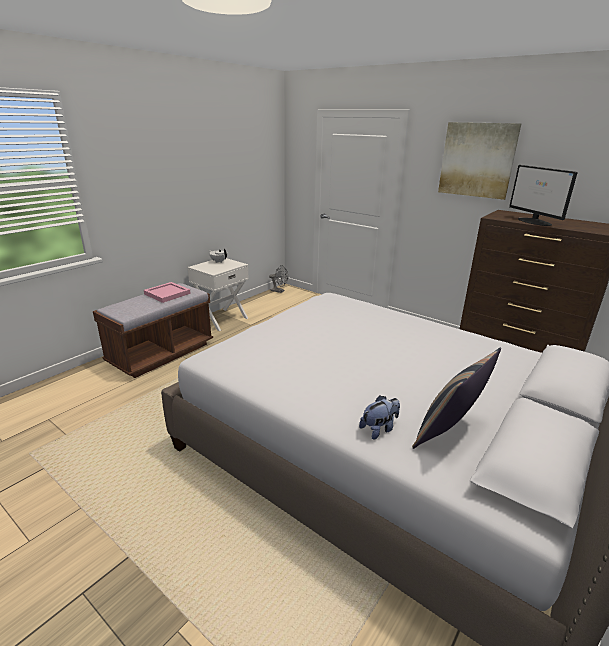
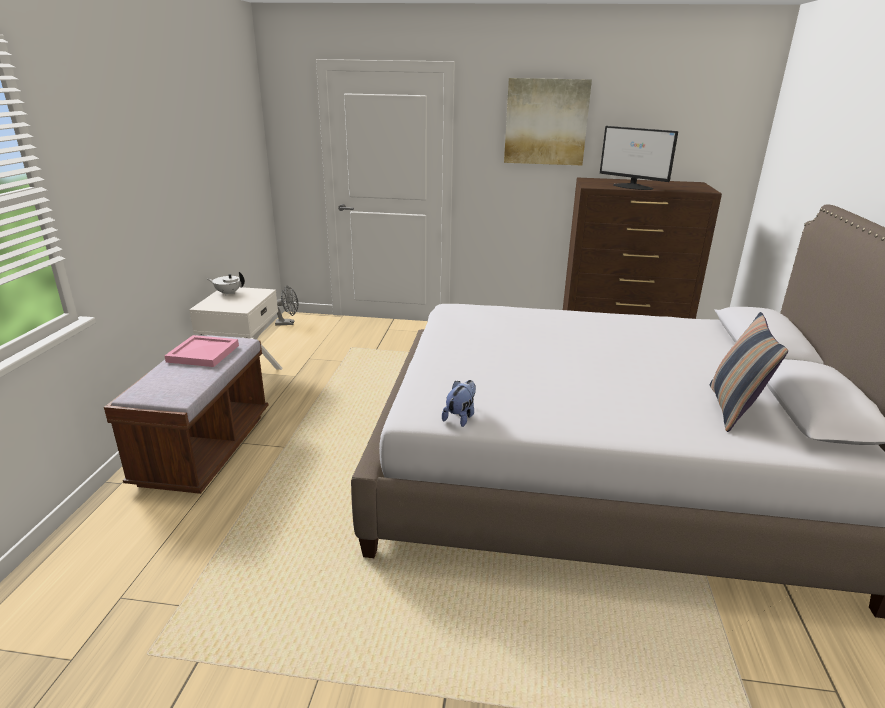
camera: 30 degrees left, 0 degrees up
plush toy [359,395,400,440] -> plush toy moved to [442,380,476,427]

